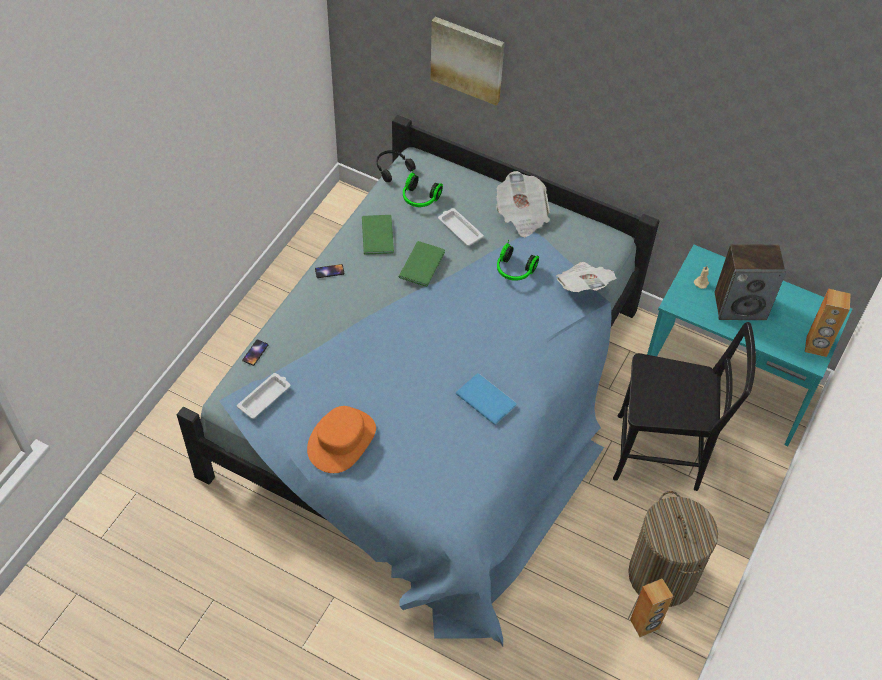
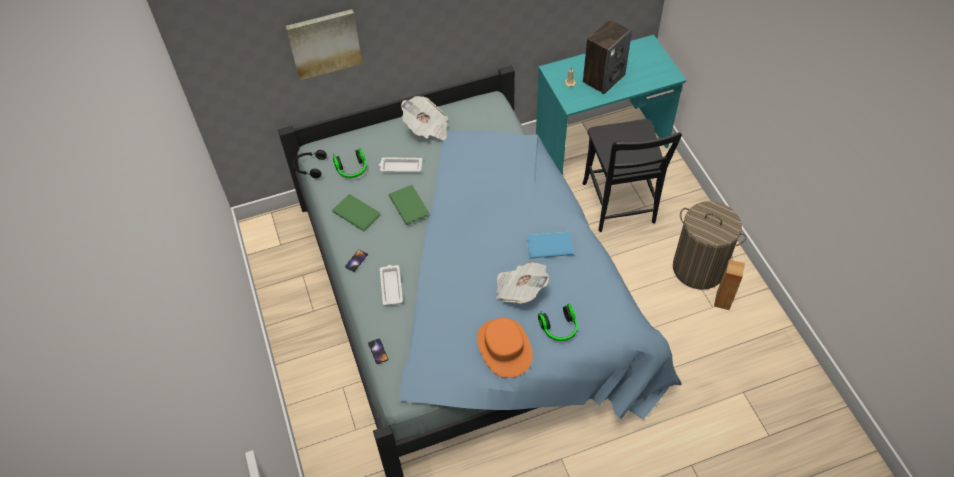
camera: 45 degrees left, 0 degrees up
white tray [237,373,291,419] -> white tray moved to [380,265,403,306]
headphones [497,240,539,281] -> headphones moved to [538,304,578,341]
newspaper [556,262,616,292] -> newspaper moved to [496,262,549,304]
black chair [613,322,756,491] -> black chair turned 120 degrees clockwise [582,119,682,232]
brown speaker [805,289,851,357] -> none

